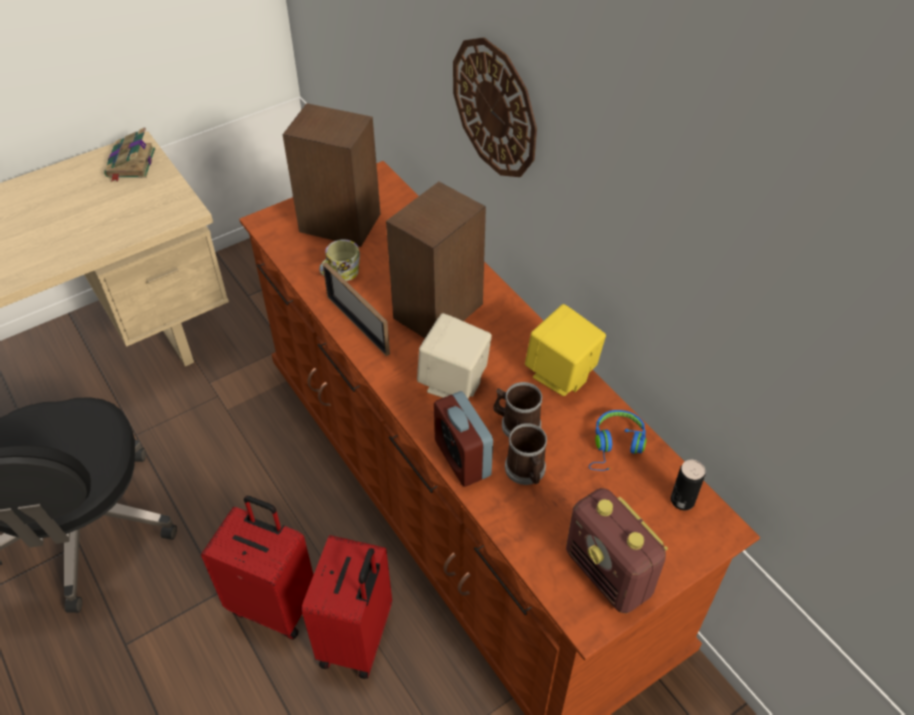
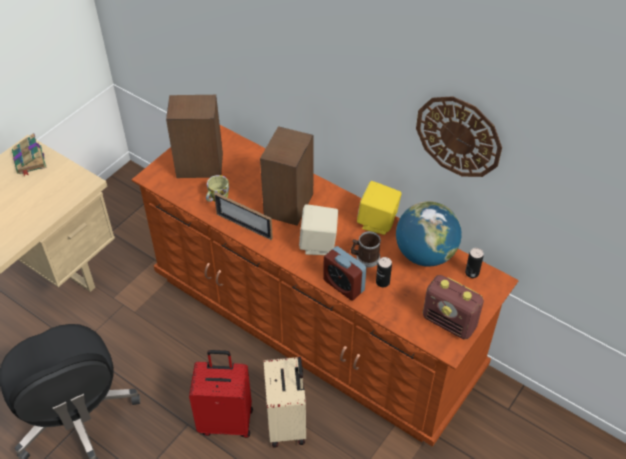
camera: 20 degrees left, 0 degrees up
red suitcase [302,535,392,679] -> beige suitcase [264,357,306,448]
wall clock [453,37,537,177] -> wall clock moved to [416,96,502,177]
mug [505,423,547,485] -> can [376,257,392,287]
blue headphones [589,410,647,471] -> globe [396,201,462,267]

